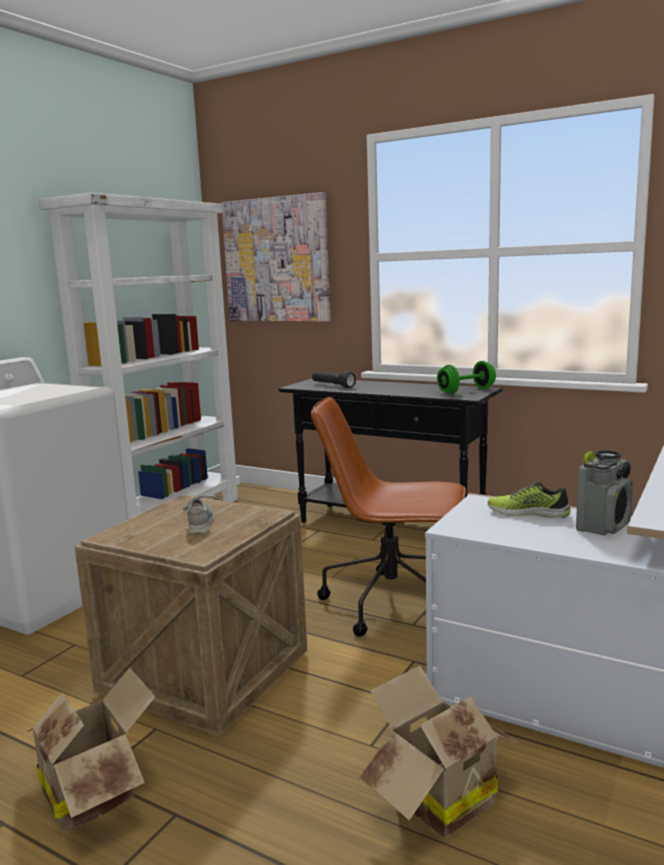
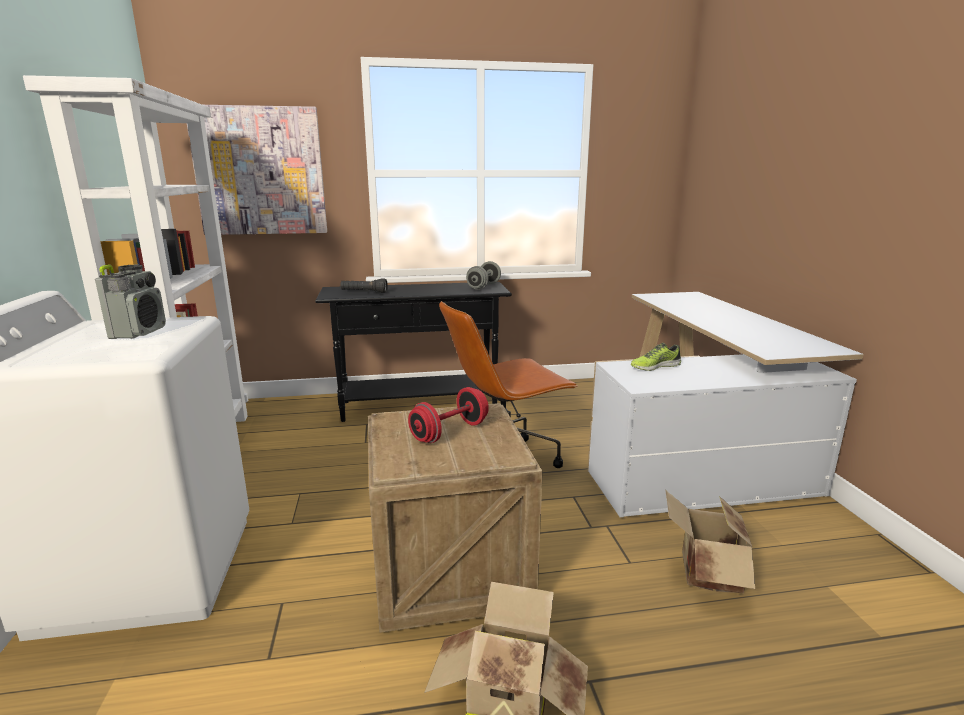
camera: 40 degrees left, 5 degrees up
grey shoe [182,489,216,535] -> red dumbbell [408,387,489,443]
green dumbbell [437,361,496,394] -> grey dumbbell [466,261,501,290]
radio [576,450,633,536] -> radio moved to [95,264,166,339]

